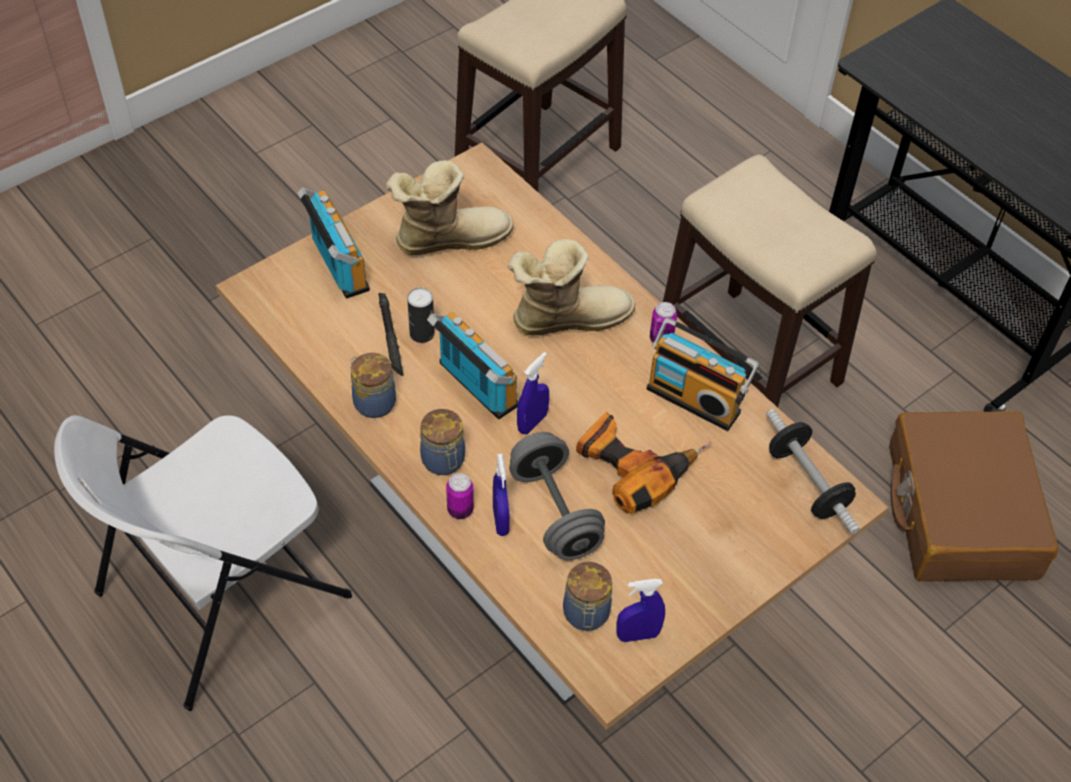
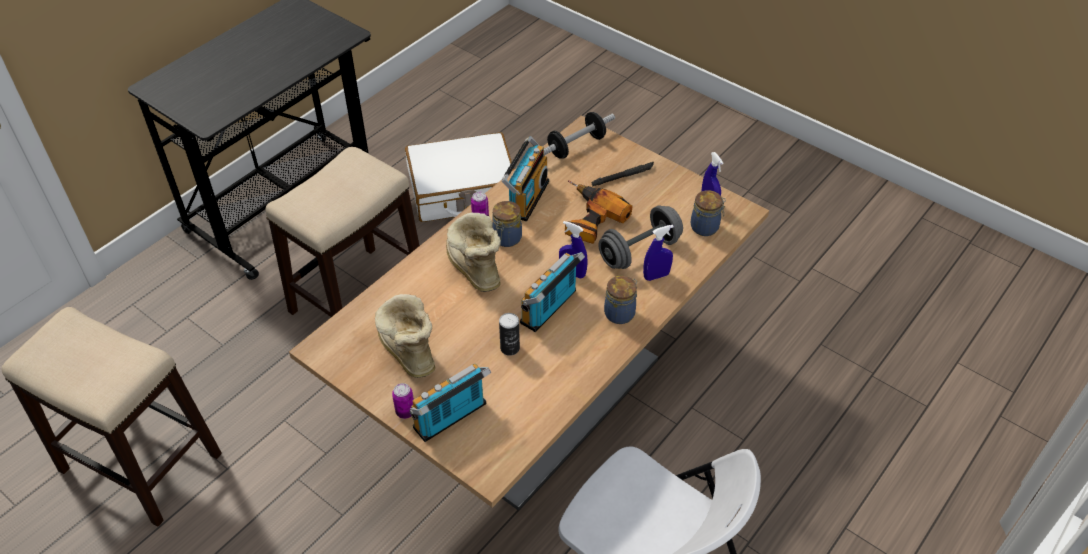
camera: 100 degrees left, 5 degrees down
jar [350,353,396,418] -> jar moved to [492,201,522,247]
black flashlight [378,293,404,376] -> black flashlight moved to [592,162,654,186]
can [446,473,474,519] -> can moved to [392,383,414,419]
brown suitcase [889,411,1058,581] -> white suitcase [405,132,514,222]

